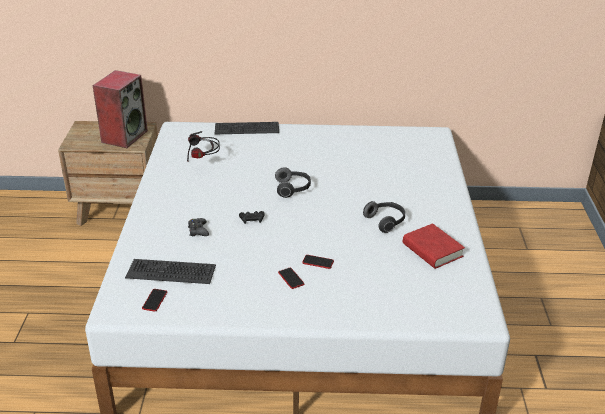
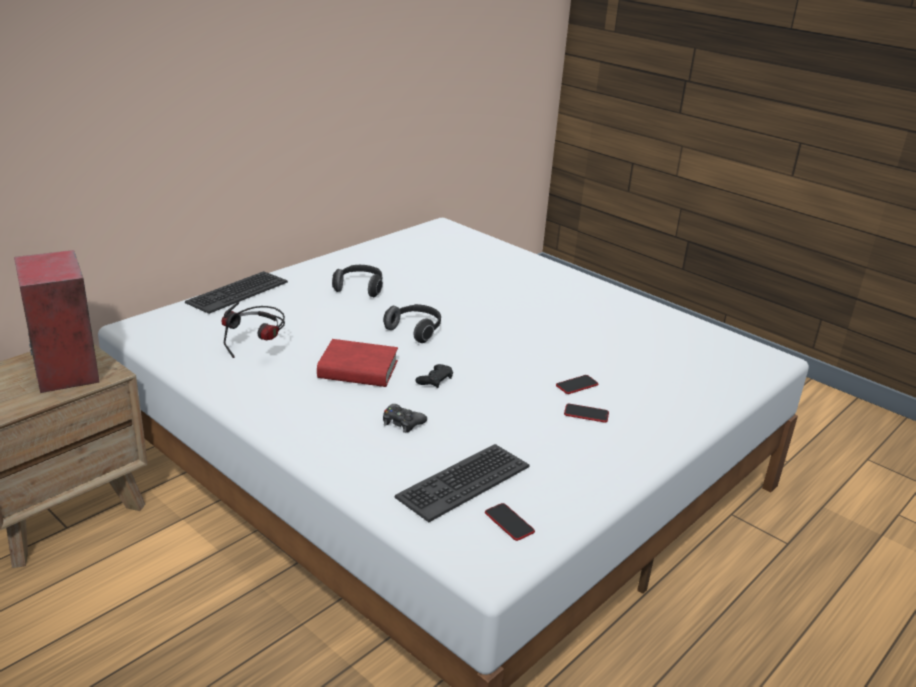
camera: 50 degrees left, 5 degrees down
headphones [363,201,405,233] -> headphones moved to [332,265,383,297]
red book [403,223,465,269] -> red book moved to [317,339,398,387]

